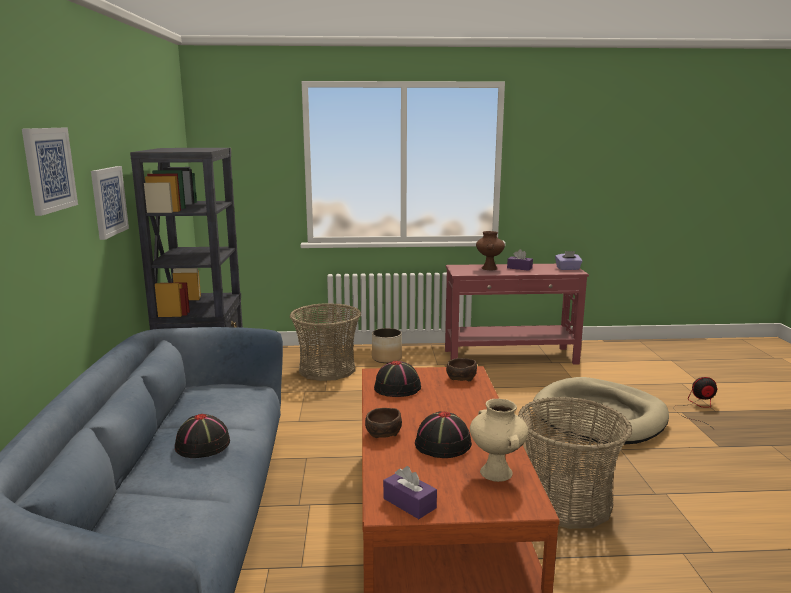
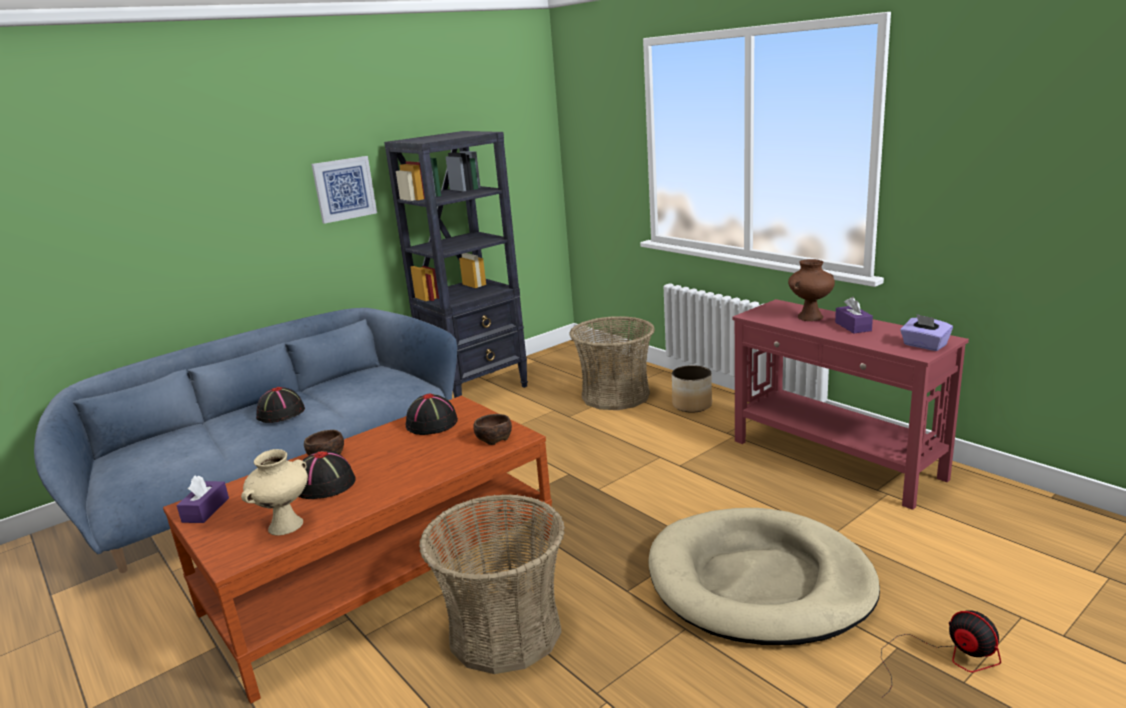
camera: 55 degrees right, 5 degrees up
picture [22,128,78,216] -> none

